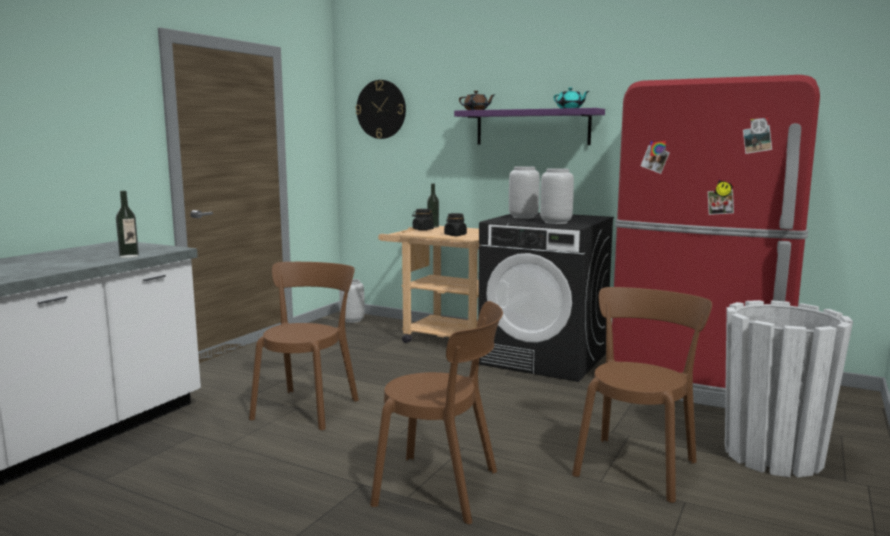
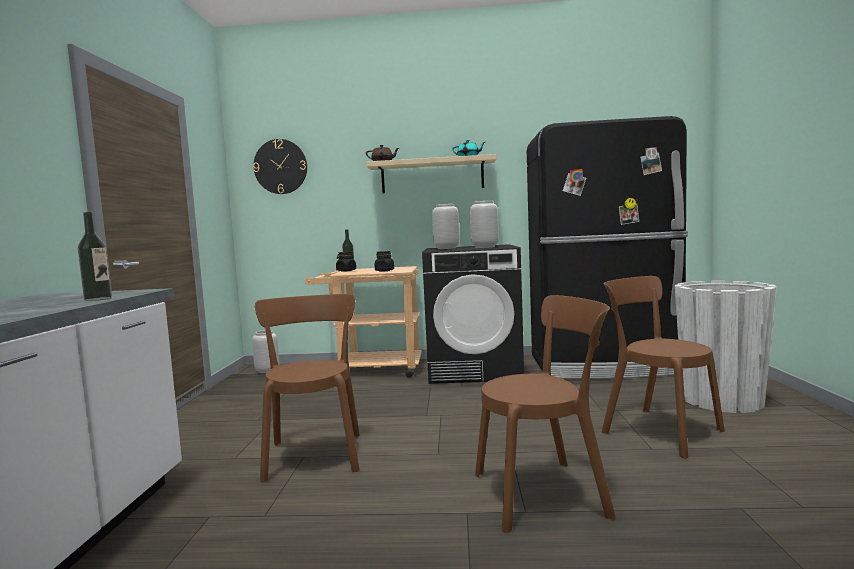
camera: 25 degrees left, 5 degrees down
purple shelf [454,108,605,145] -> beige shelf [366,154,496,193]
brown chair [572,287,712,503] -> brown chair turned 45 degrees counterclockwise [602,276,725,459]
red fridge [612,75,820,408] -> black fridge [527,116,688,379]

